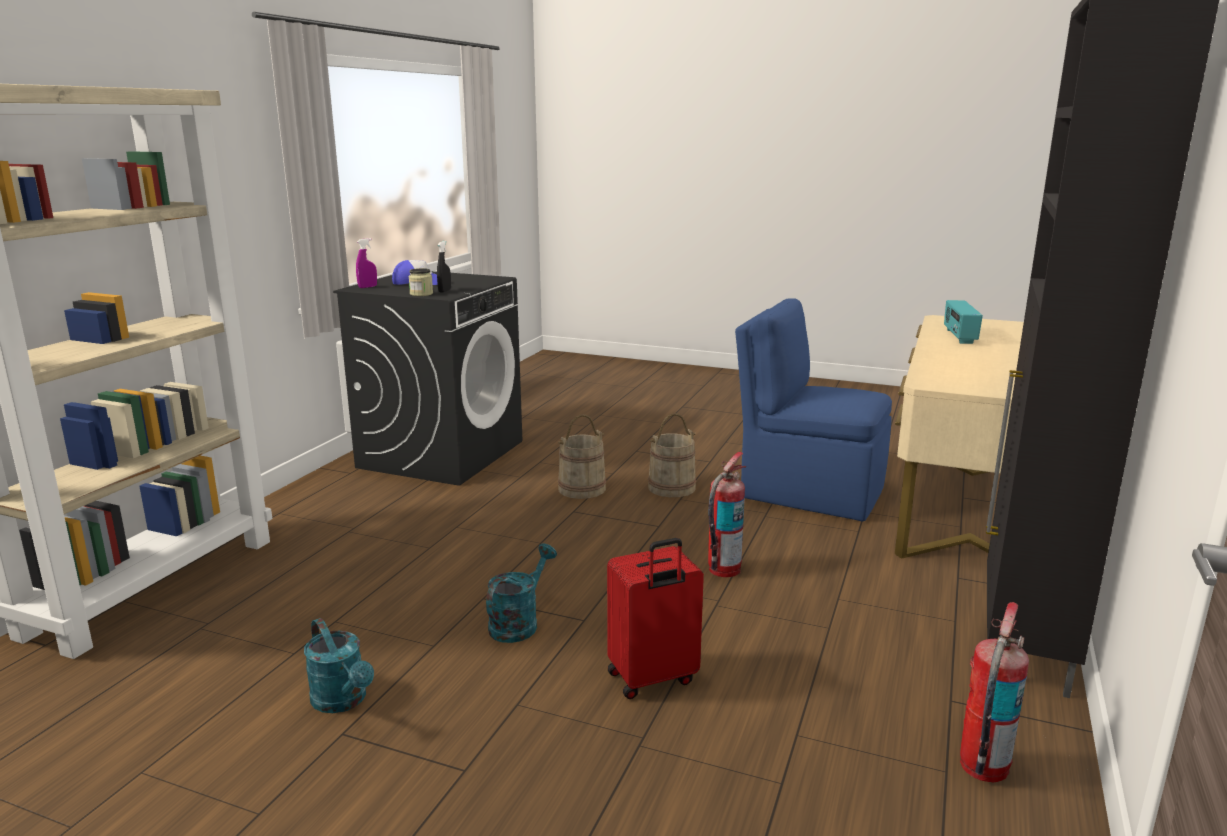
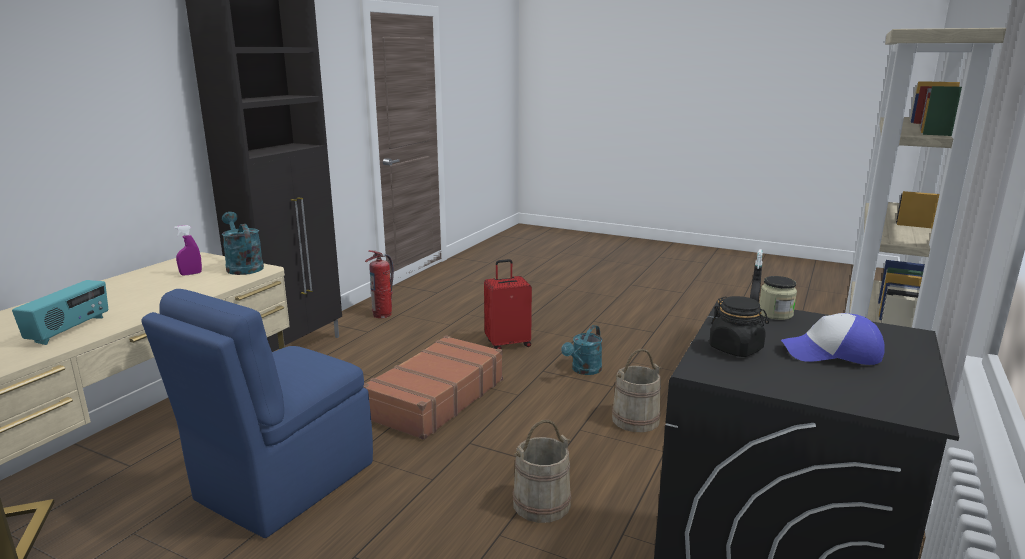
camera: 175 degrees left, 0 degrees up
turquoise watering can [304,618,374,713] -> turquoise watering can moved to [222,212,264,275]
purple spray bottle [356,238,377,288] -> purple spray bottle moved to [174,225,202,276]
beige bucket [648,413,696,497] -> beige bucket moved to [612,349,661,432]
fire extinguisher [708,452,746,577] -> brown suitcase [363,335,503,440]
blue chair [735,298,892,522] -> blue chair turned 90 degrees clockwise [141,289,373,538]
none -> black jar [709,296,769,357]

